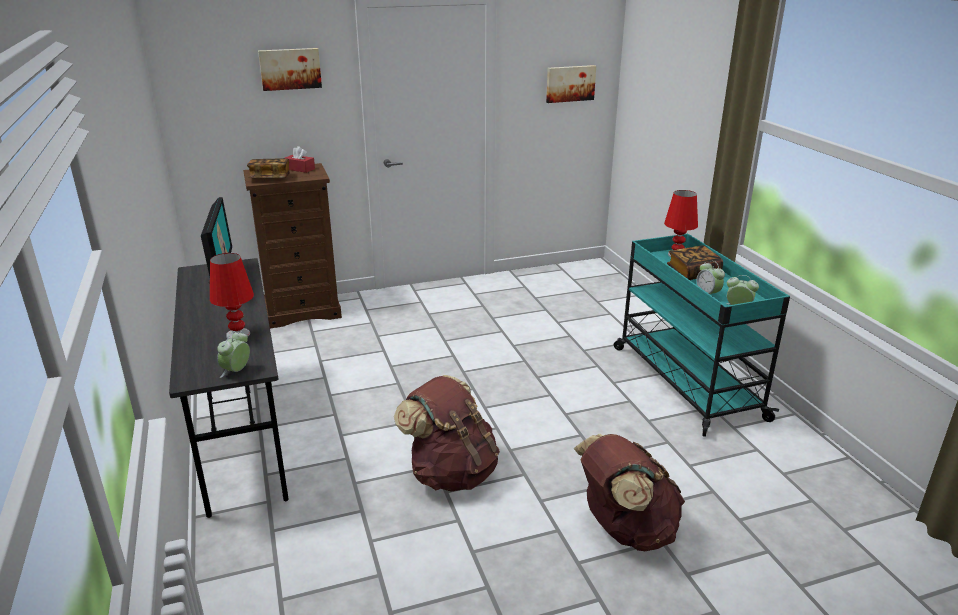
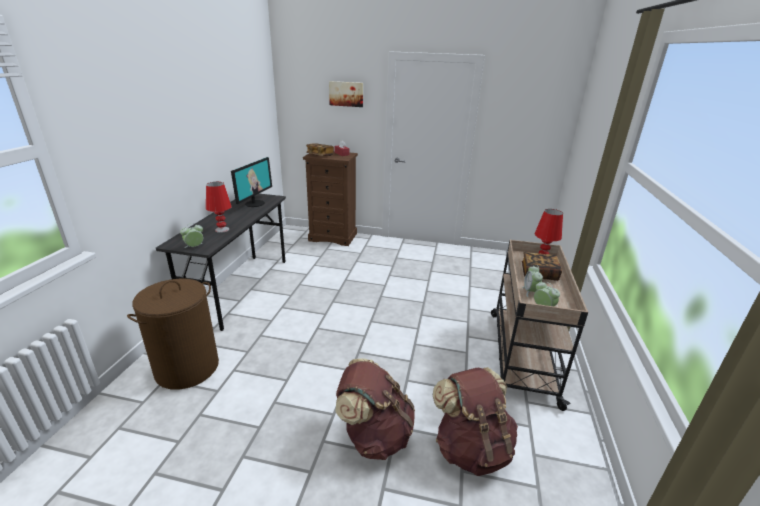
camera: 30 degrees right, 0 degrees up
brown backpack [394,375,500,491] -> brown backpack moved to [433,367,518,476]
picture [546,65,596,103] -> none
turquoise cart [614,234,790,437] -> beige cart [491,240,588,411]
none -> brown laundry basket [127,278,219,390]

